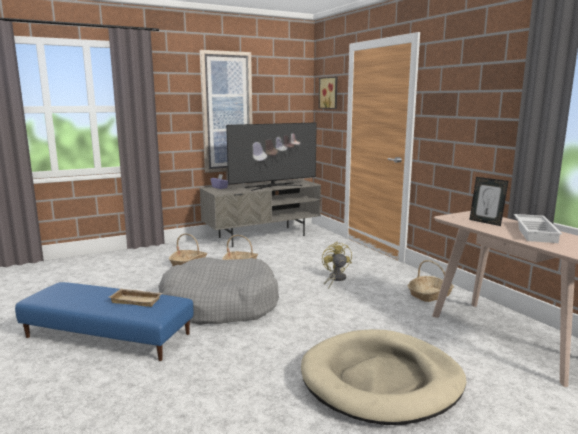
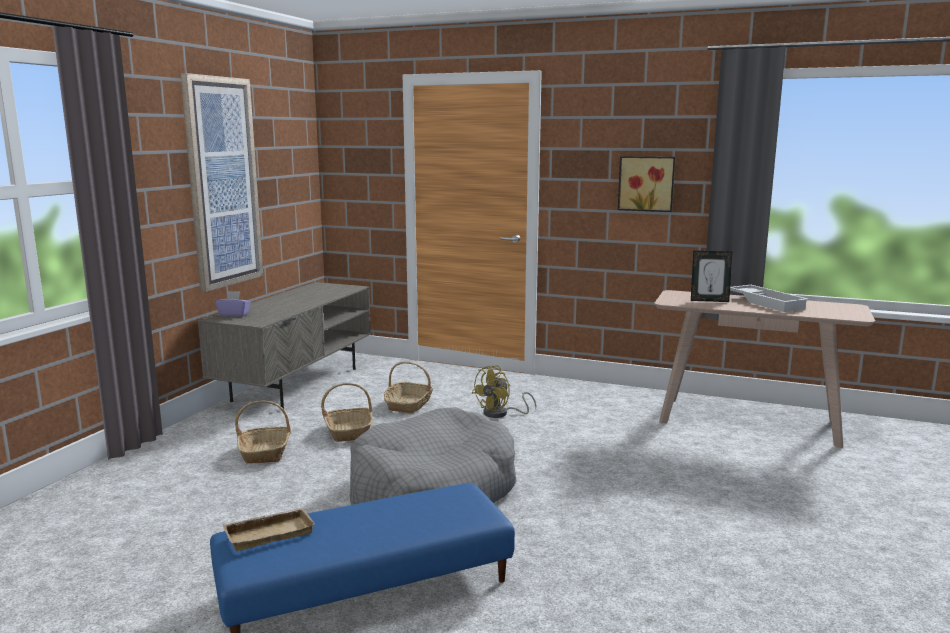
camera: 40 degrees left, 0 degrees up
beige tray [109,289,162,307] -> beige tray moved to [223,507,315,551]
television [226,122,317,191] -> none
beige dog bed [301,329,466,425] -> none
picture [319,77,337,109] -> picture moved to [618,156,675,212]
yellow fan [322,241,352,288] -> yellow fan turned 90 degrees counterclockwise [472,365,536,418]
basket [408,260,454,302] -> basket moved to [384,361,433,413]

